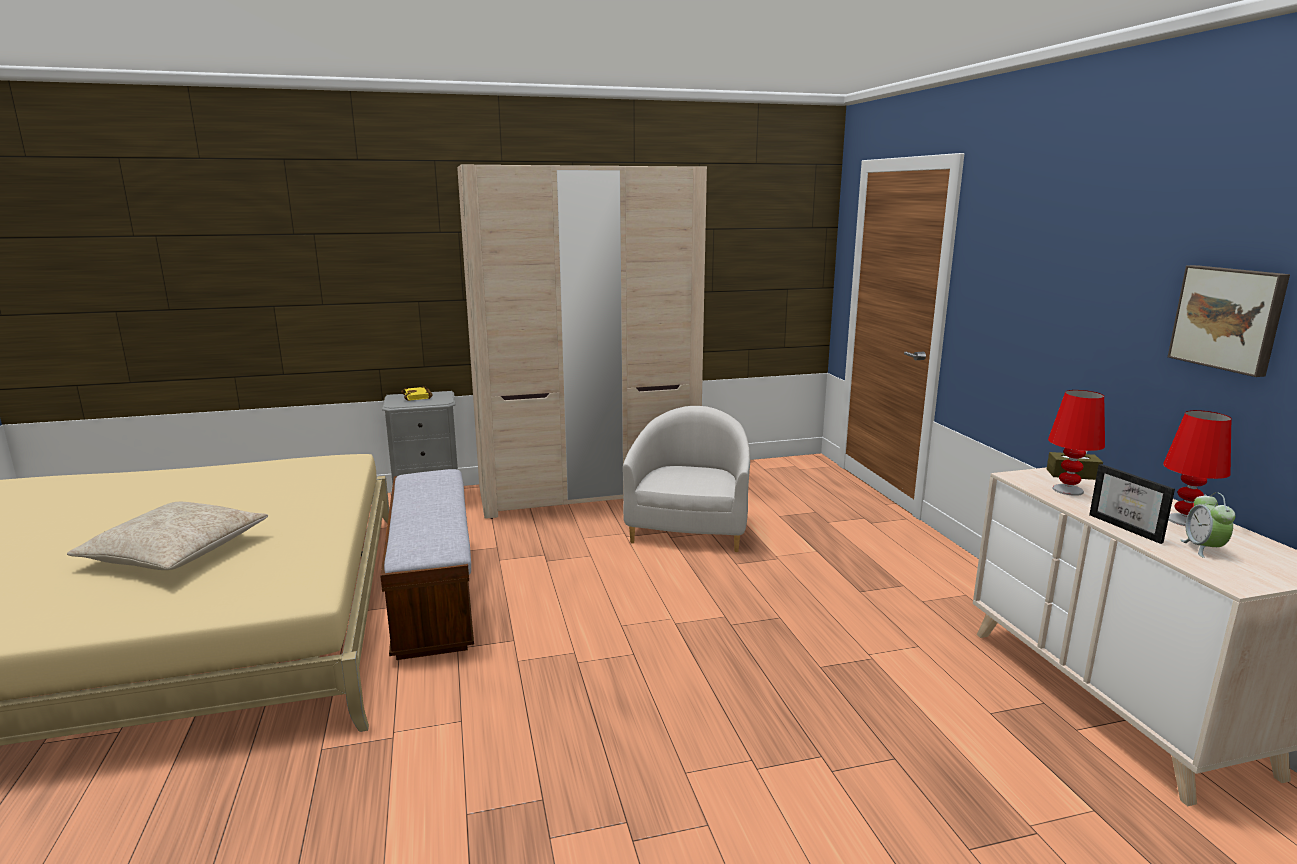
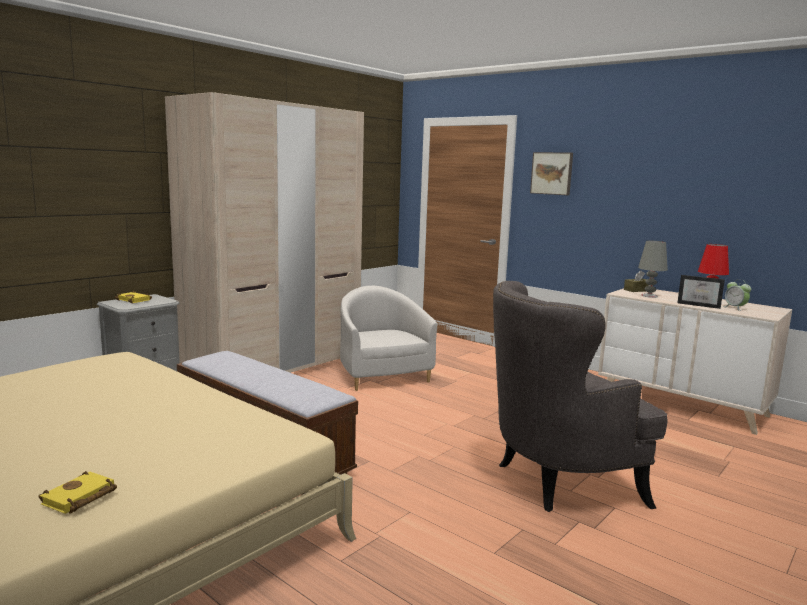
camera: 35 degrees left, 5 degrees down
beige pillow [67,502,268,570] -> none
red table lamp [1048,390,1105,496] -> grey table lamp [638,241,668,298]
picture [1168,265,1290,377] -> picture moved to [530,152,573,195]
none -> yellow book [39,471,117,514]
none -> grey armchair [493,281,668,512]

